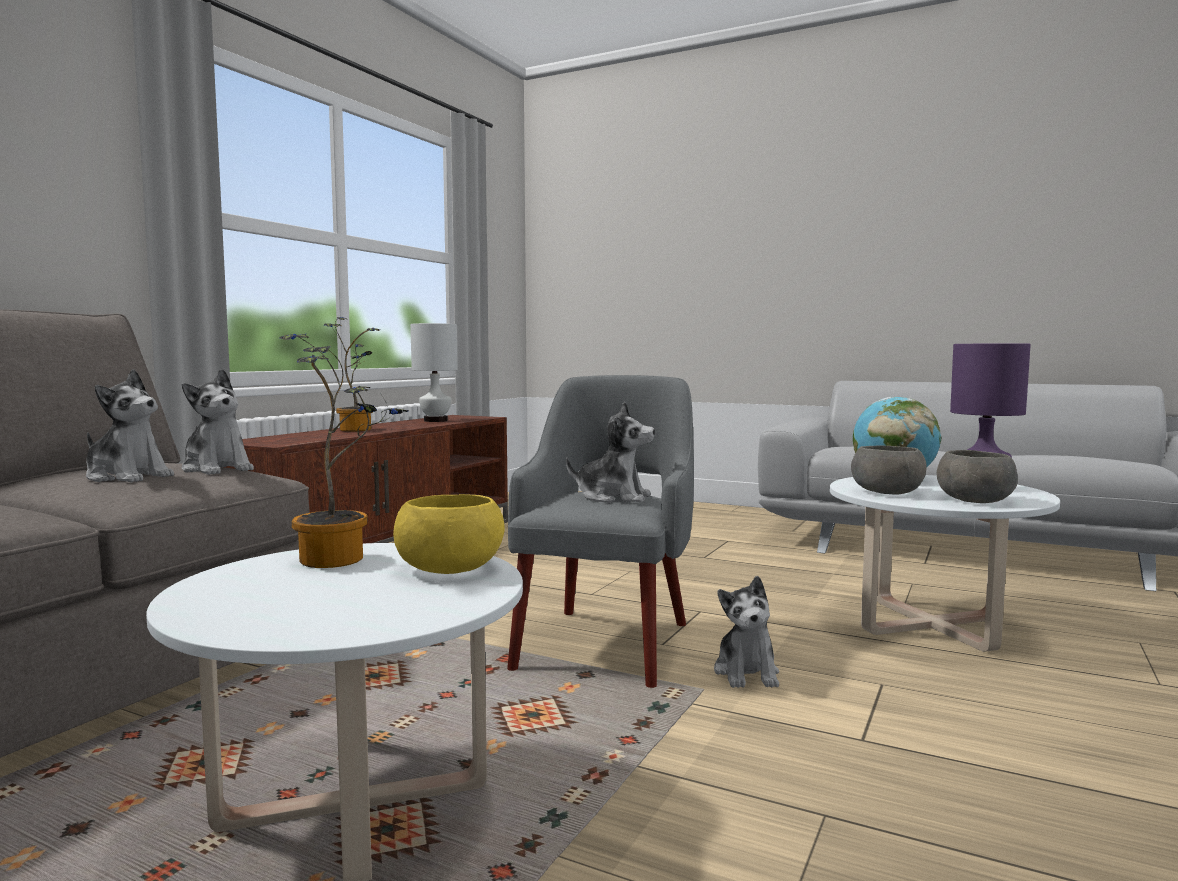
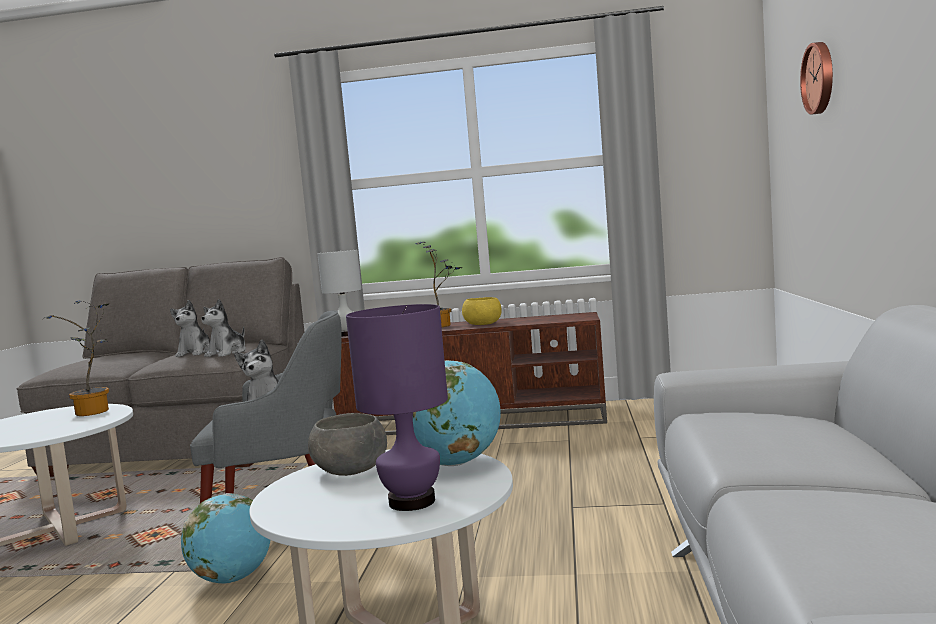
camera: 70 degrees right, 0 degrees up
yellow bowl [393,494,505,574] -> yellow bowl moved to [462,297,502,325]
white table lamp [410,323,458,422] -> white table lamp moved to [317,250,361,336]
plush toy [714,576,779,688] -> globe [181,493,270,584]
grey bowl [937,450,1018,503] -> none
none -> wall clock [800,42,833,115]

